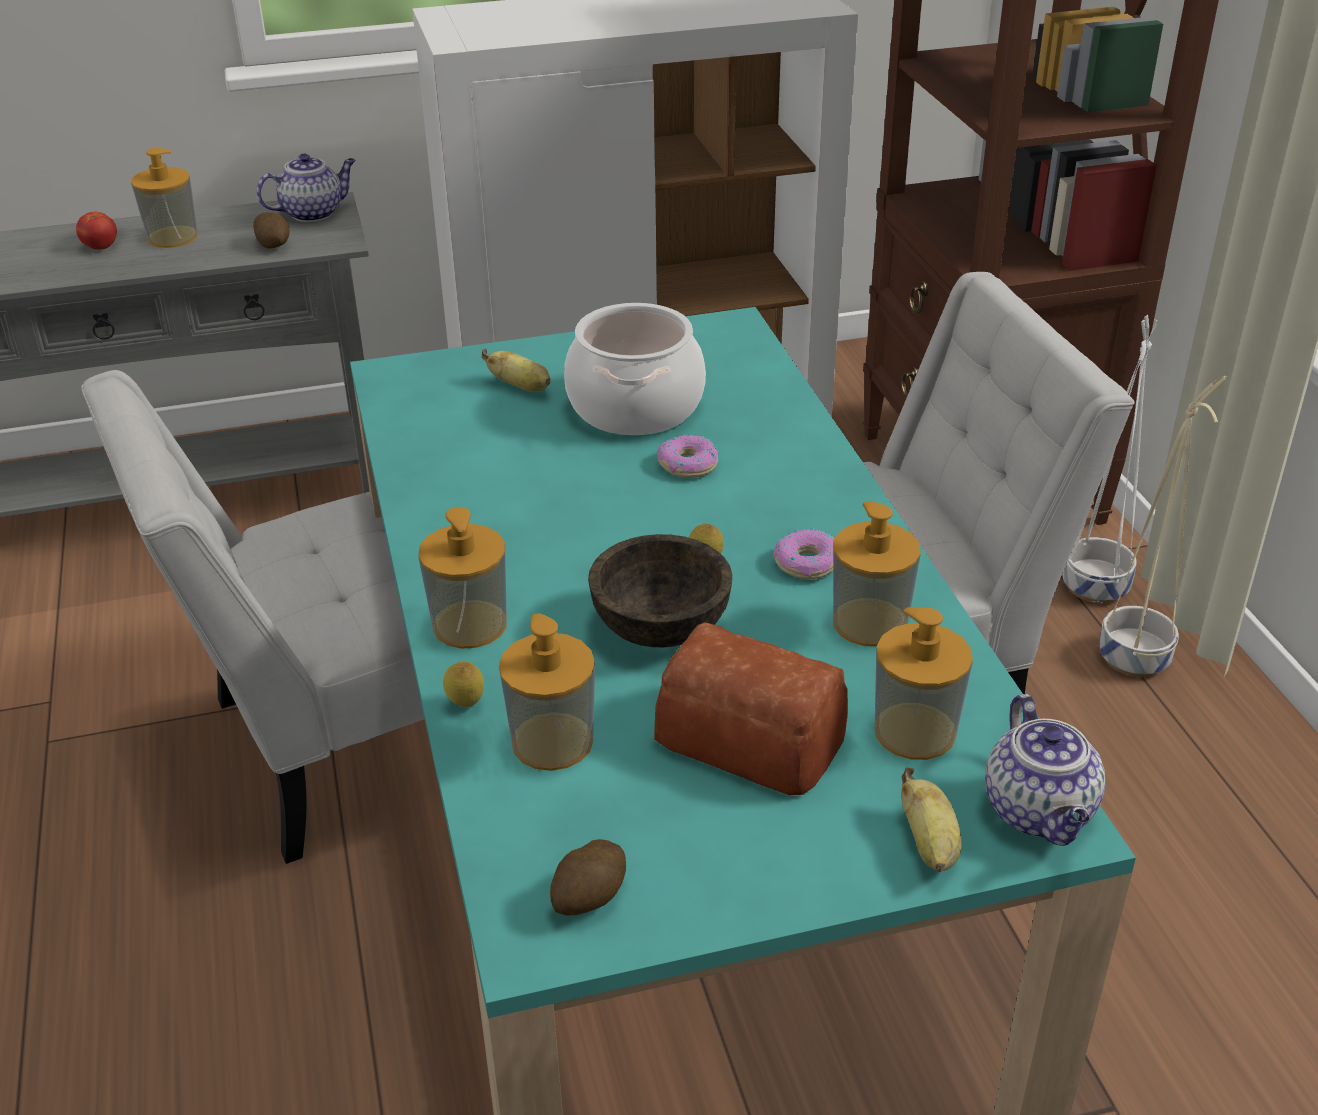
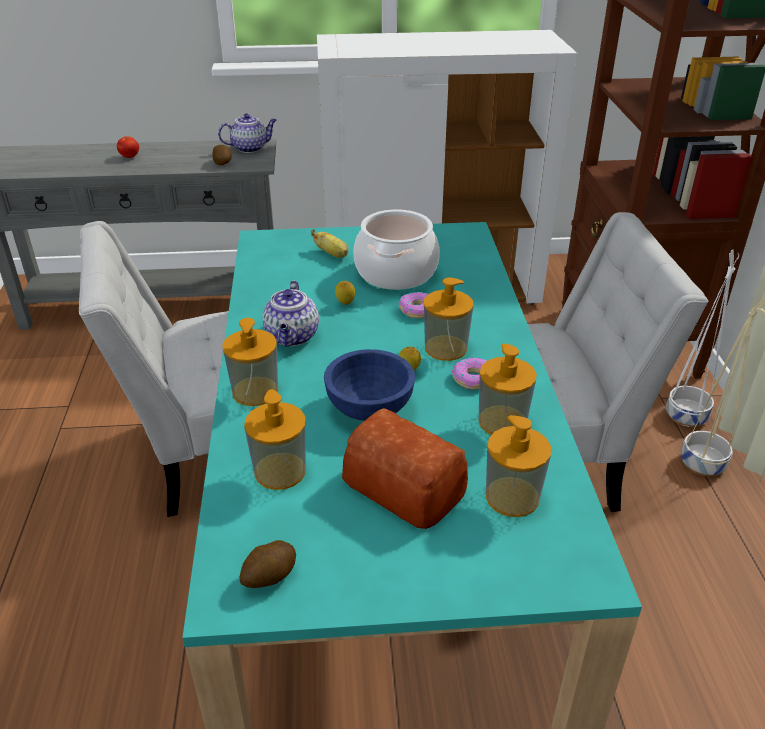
camera: 10 degrees right, 0 degrees up
soap dispenser [131,148,198,248] -> soap dispenser moved to [424,277,473,361]
lemon [443,662,484,707] -> lemon moved to [335,281,355,305]
brown bowl [588,534,732,647] -> blue bowl [324,349,415,421]
banana [901,767,961,872] -> none
teapot [985,694,1105,846] -> teapot moved to [262,280,319,347]

